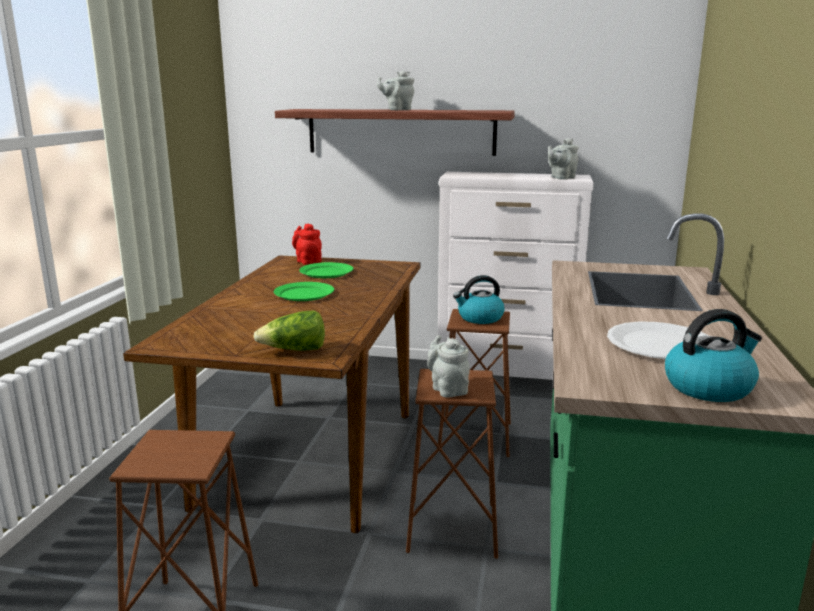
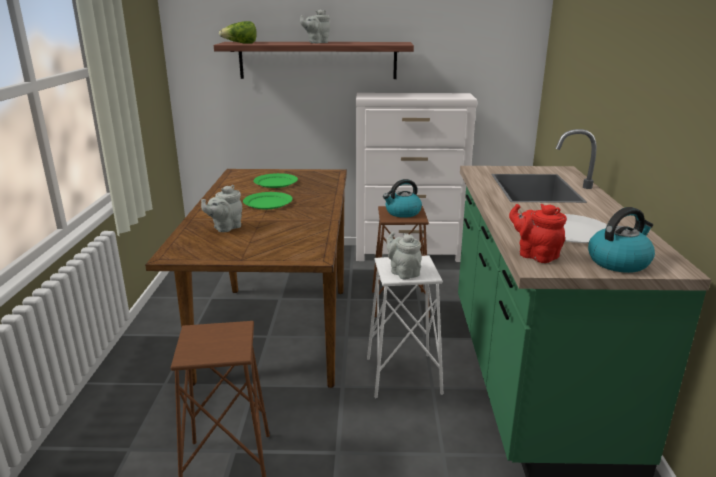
camera: 10 degrees left, 5 degrees up
lettuce [253,310,325,351] -> lettuce moved to [219,21,257,44]
red teapot [292,224,322,265] -> red teapot moved to [509,204,567,263]
brown stool [406,369,498,559] -> white stool [367,255,444,398]
grey teapot [548,138,579,180] -> grey teapot moved to [201,185,242,232]

